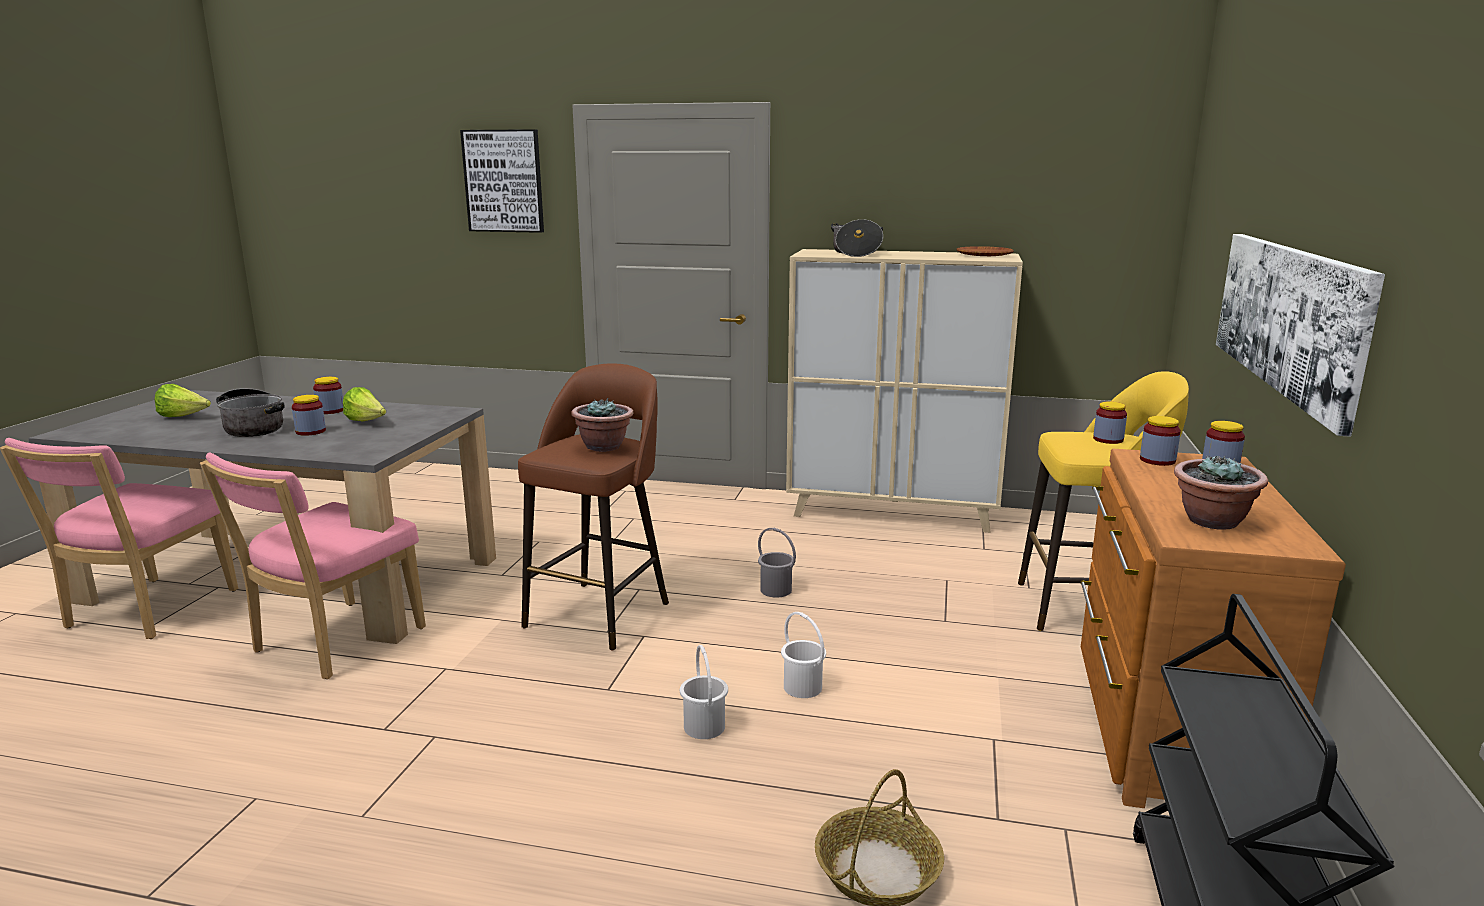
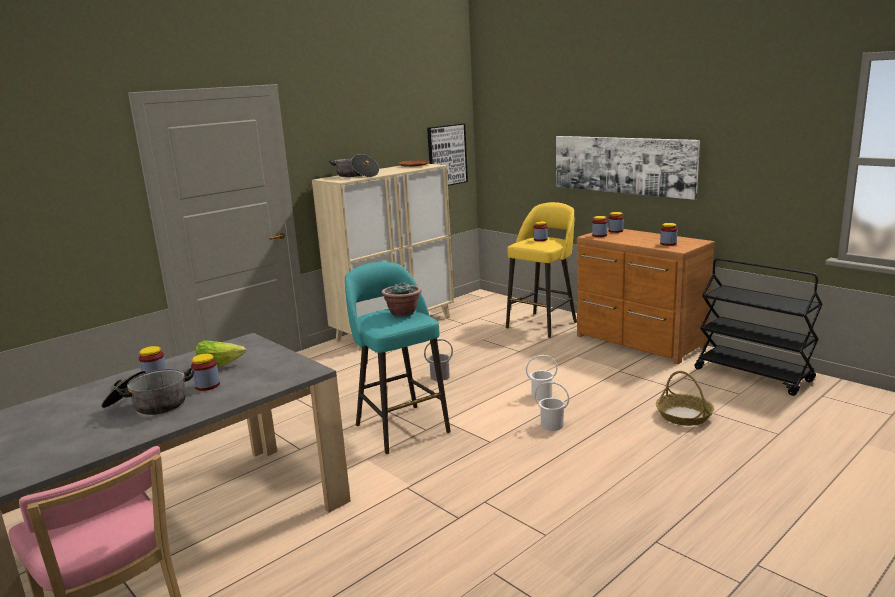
camera: 55 degrees left, 0 degrees up
lettuce [155,384,211,417] -> none
pink chair [200,453,426,679] -> none
picture [460,129,544,233] -> picture moved to [427,123,468,186]
brown stool [518,364,669,651] -> turquoise stool [345,262,451,454]
potted plant [1174,455,1268,529] -> jar [660,223,677,246]

